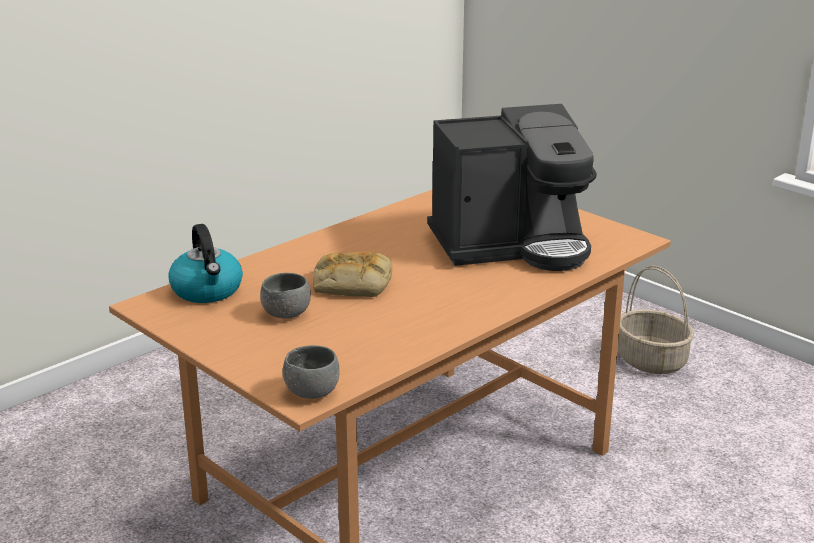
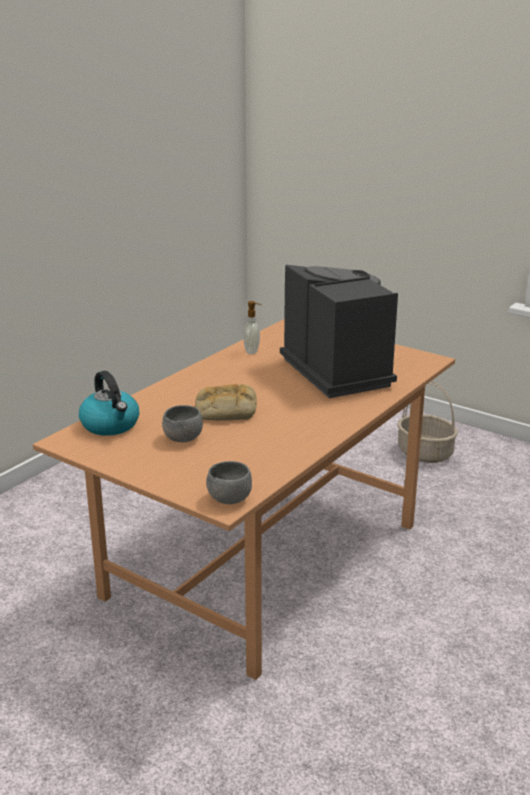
camera: 10 degrees left, 0 degrees up
coffee machine [427,104,597,271] -> coffee machine turned 90 degrees counterclockwise [280,265,398,398]
none -> soap dispenser [243,301,262,354]

